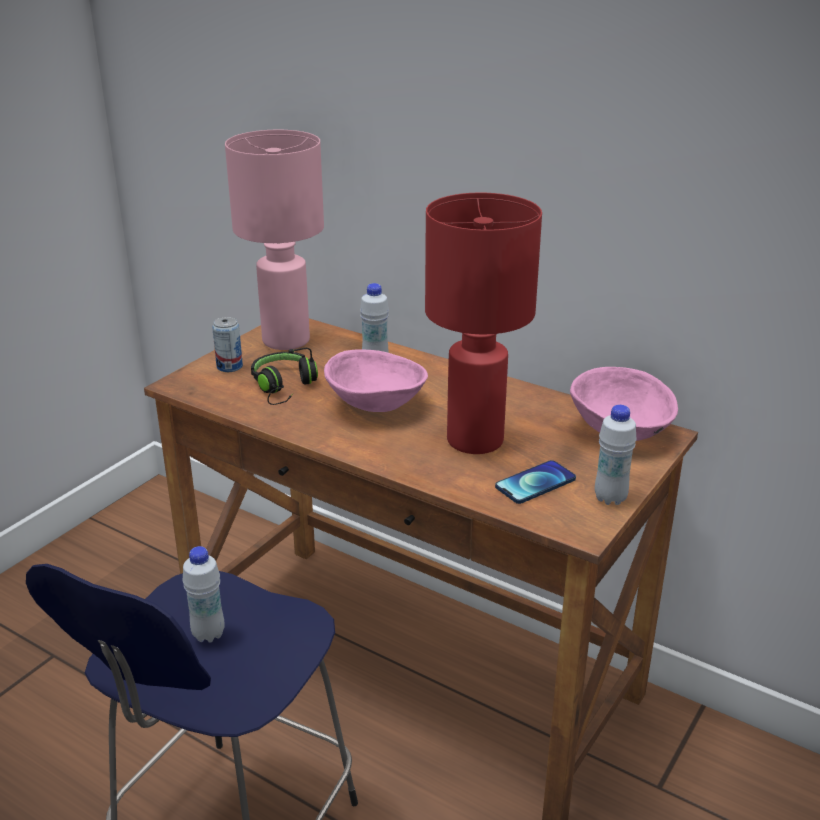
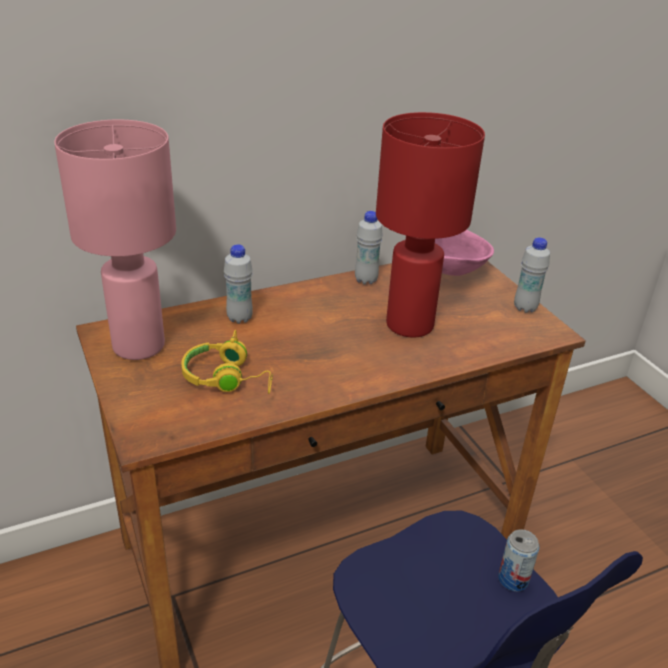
camera: 60 degrees left, 5 degrees up
white bottle [182,546,225,643] -> white bottle moved to [355,211,383,285]
can [212,317,243,372] -> can moved to [498,529,540,591]
black headphones [251,348,318,405] -> yellow headphones [181,330,273,394]
pink bowl [324,349,428,412] -> none
phone [495,460,576,504] -> none

